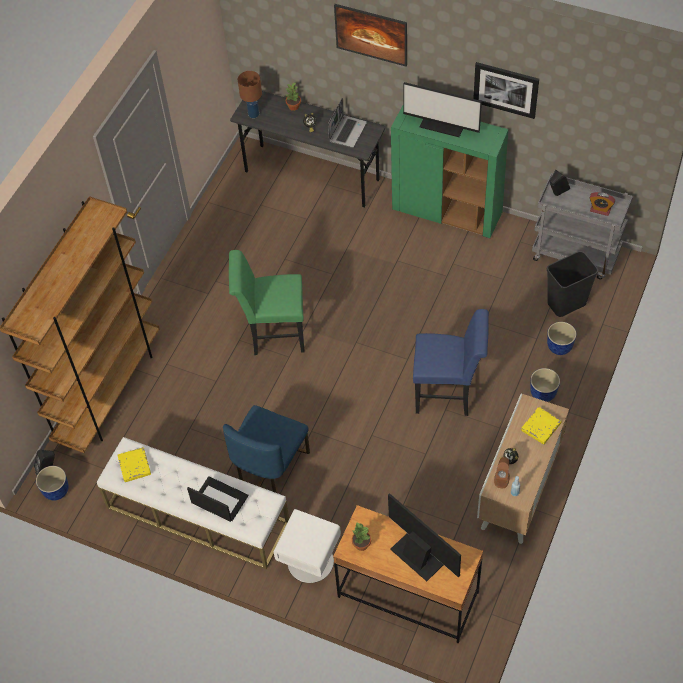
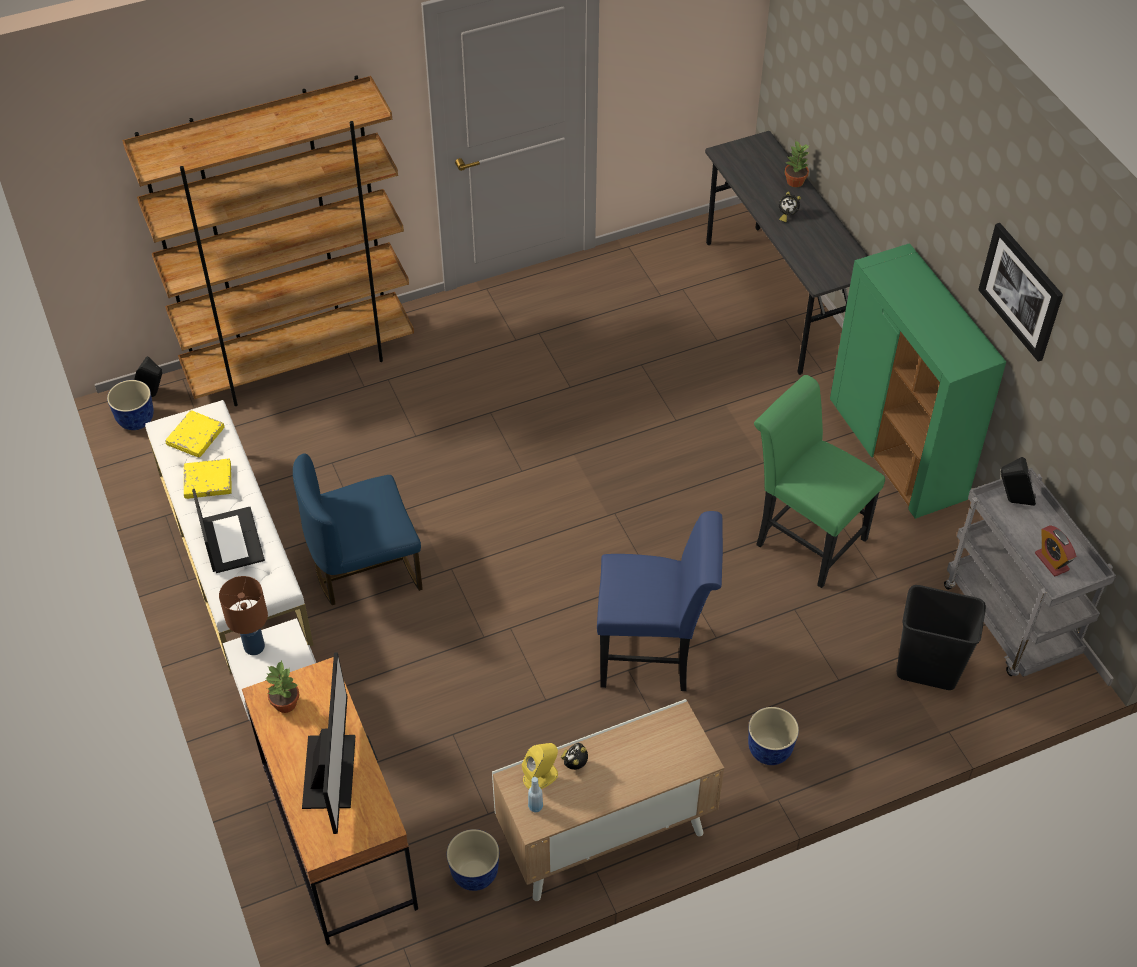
camera: 40 degrees right, 5 degrees down
green chair [229,250,305,355] -> green chair moved to [754,375,885,588]
brown table lamp [238,71,262,118] -> brown table lamp moved to [219,576,268,655]
laptop [328,98,367,148] -> none
picture [334,4,407,67] -> none
monitor [403,82,482,137] -> none
blue chair [413,309,489,416] -> blue chair turned 45 degrees counterclockwise [597,511,723,691]
brown speaker [494,457,510,488] -> yellow speaker [522,743,558,789]
yellow book [521,407,562,444] -> yellow book moved to [184,459,232,499]
planter [547,322,576,355] -> planter moved to [447,829,499,891]

